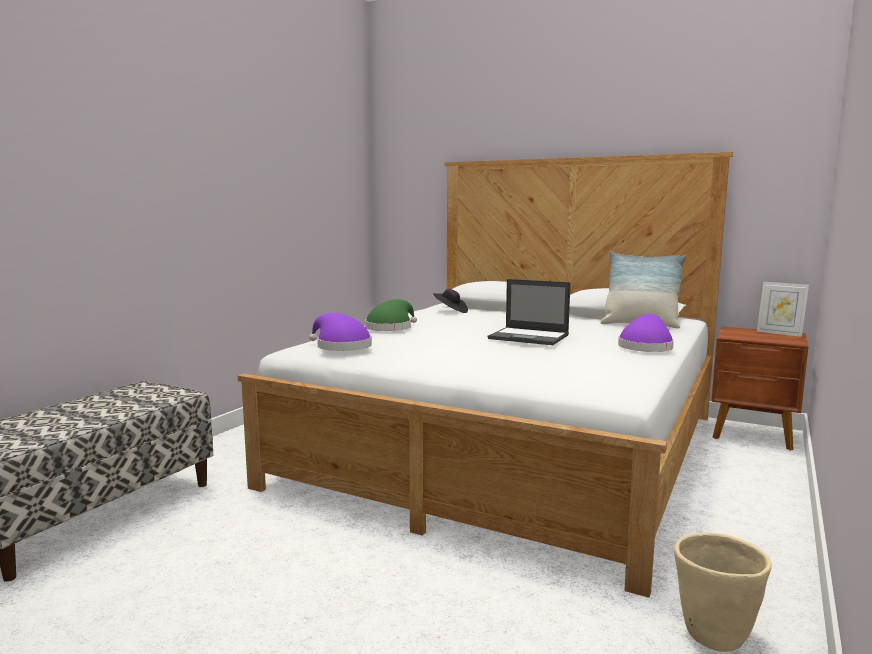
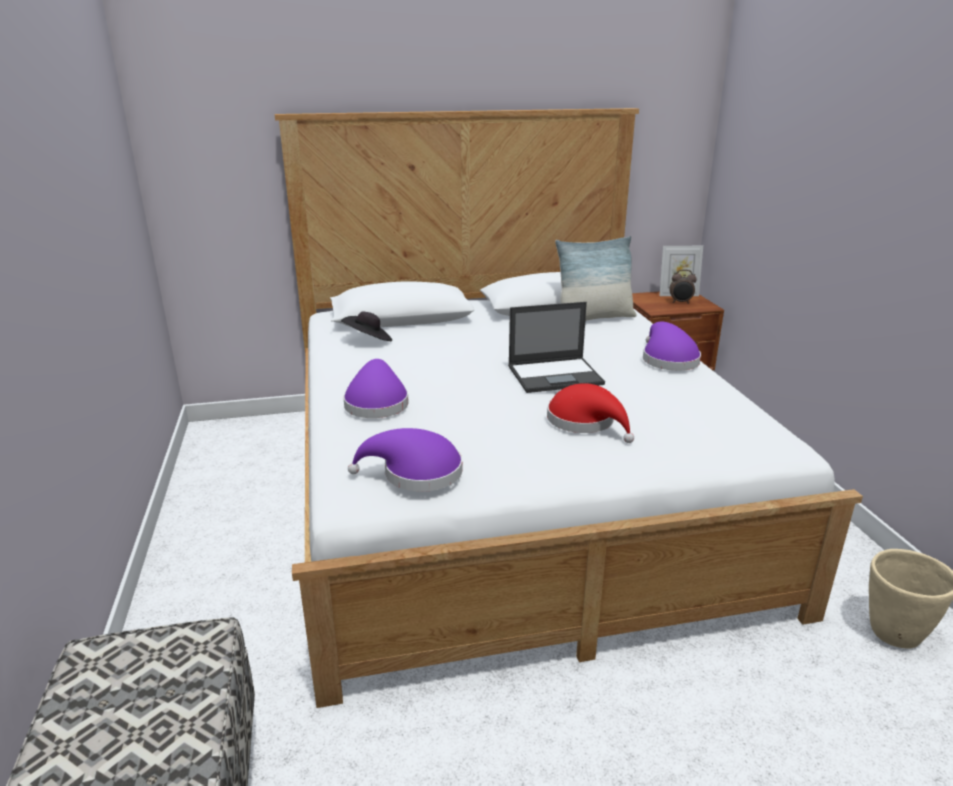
camera: 40 degrees left, 15 degrees up
green hat [365,299,417,331] -> purple hat [343,359,409,418]
none -> red hat [547,383,634,443]
none -> alarm clock [670,269,697,304]

